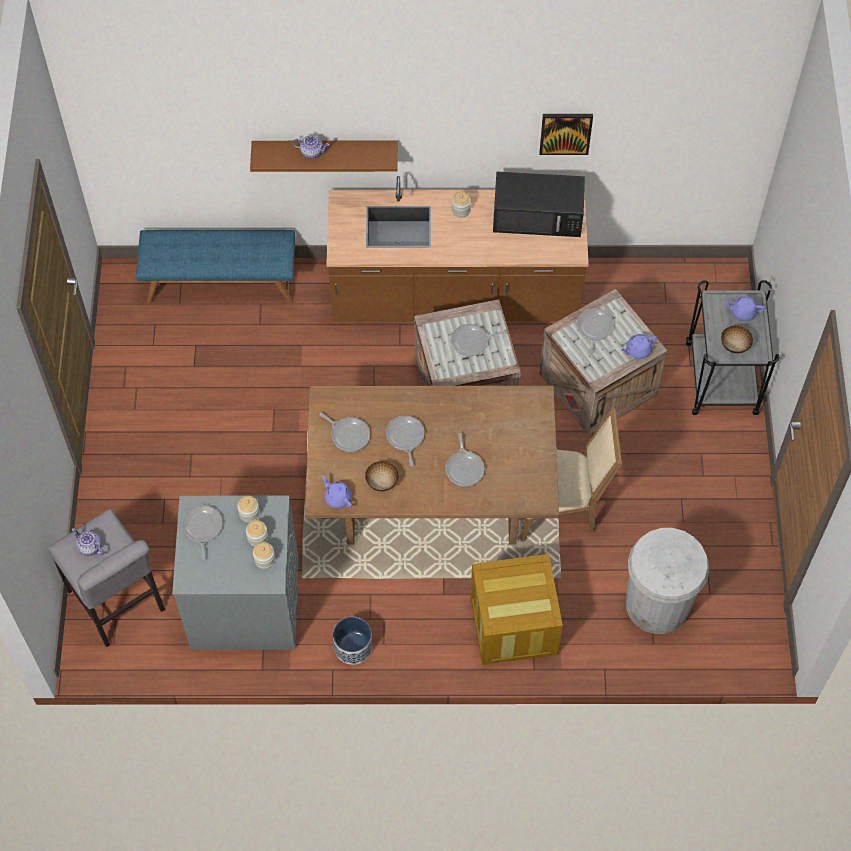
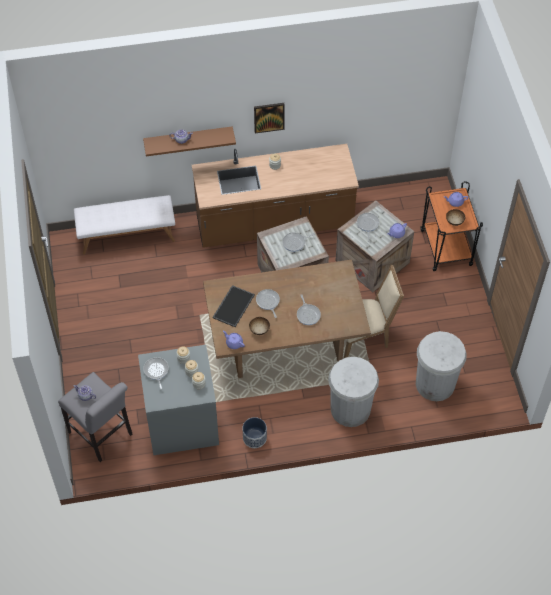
camera: 10 degrees left, 5 degrees down
blue bench [136,230,295,304] -> white bench [74,195,175,255]
frying pan [319,413,370,452] -> tray [212,285,255,327]
crate [471,554,563,665] -> white trash can [328,357,379,427]
black microwave [493,172,585,237] -> none
picture [540,114,593,155] -> picture moved to [254,103,285,134]
grey cart [686,280,780,415] -> orange cart [420,181,483,271]

